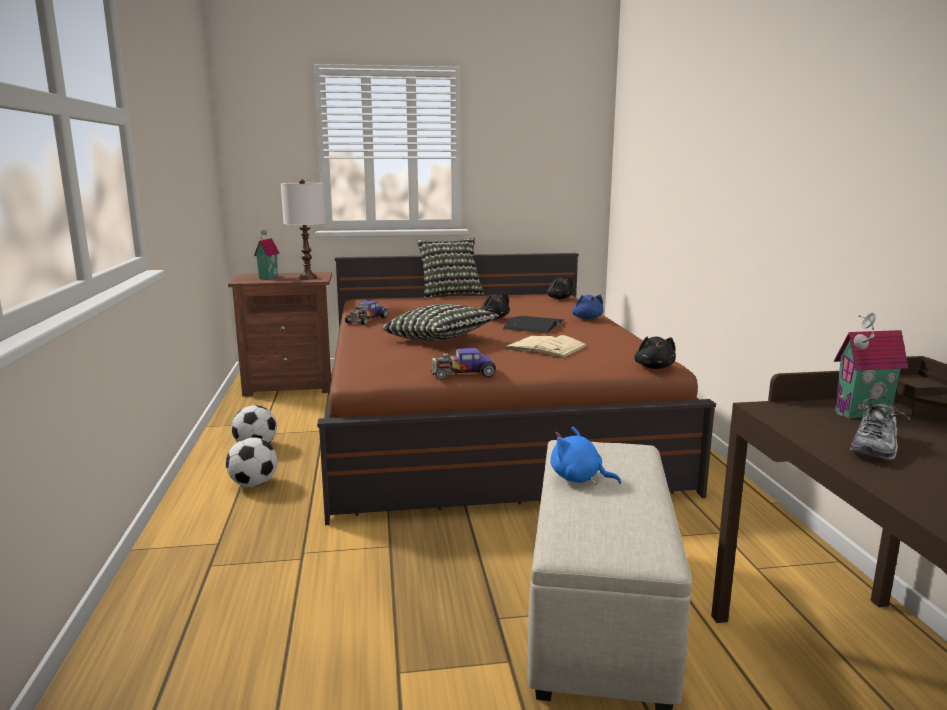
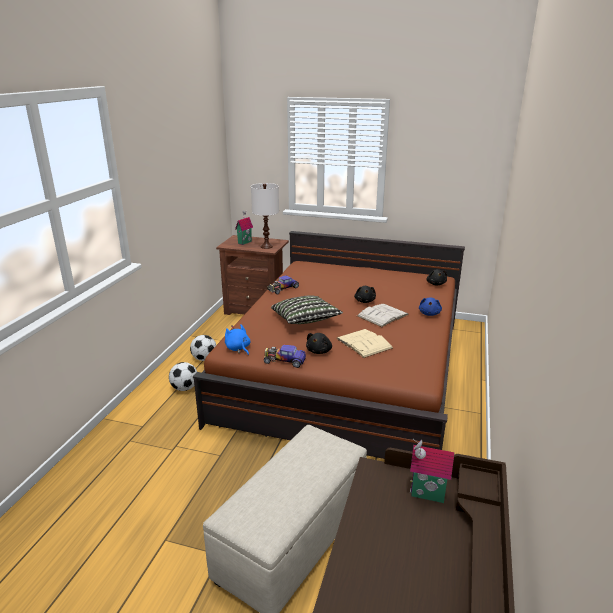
camera: 25 degrees right, 10 degrees up
pillow [417,238,485,298] -> none
black book [503,316,565,333] -> white book [357,304,409,327]
blue plush toy [550,426,621,485] -> blue plush toy moved to [225,324,251,355]
black plush toy [634,336,676,369] -> black plush toy moved to [306,333,332,354]
shoe [848,397,910,460] -> none

